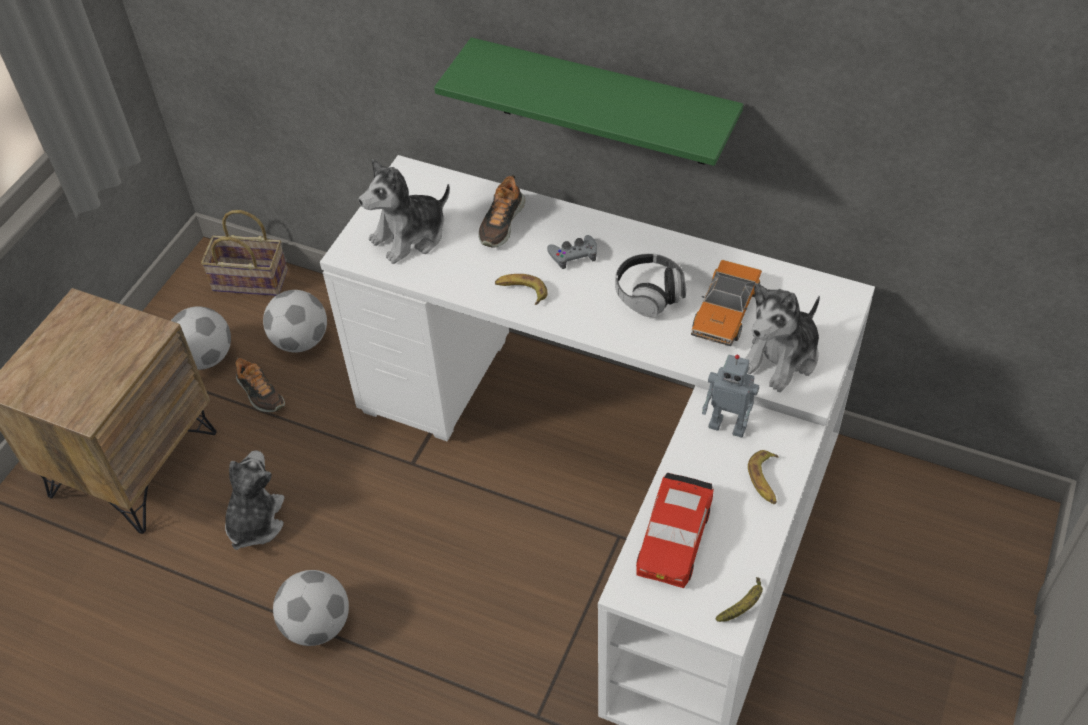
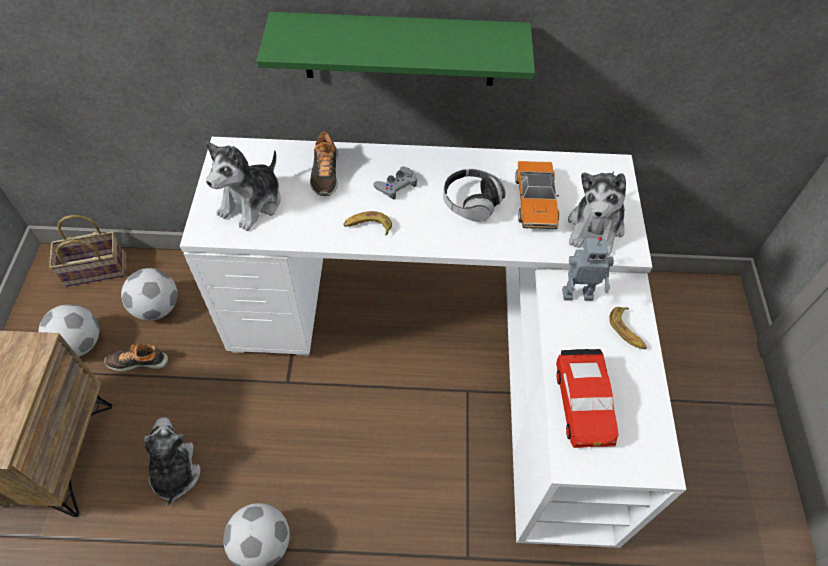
camera: 25 degrees left, 5 degrees up
shoe [235,357,285,412] -> shoe turned 150 degrees clockwise [104,344,168,371]
banana [716,577,763,622] -> none

